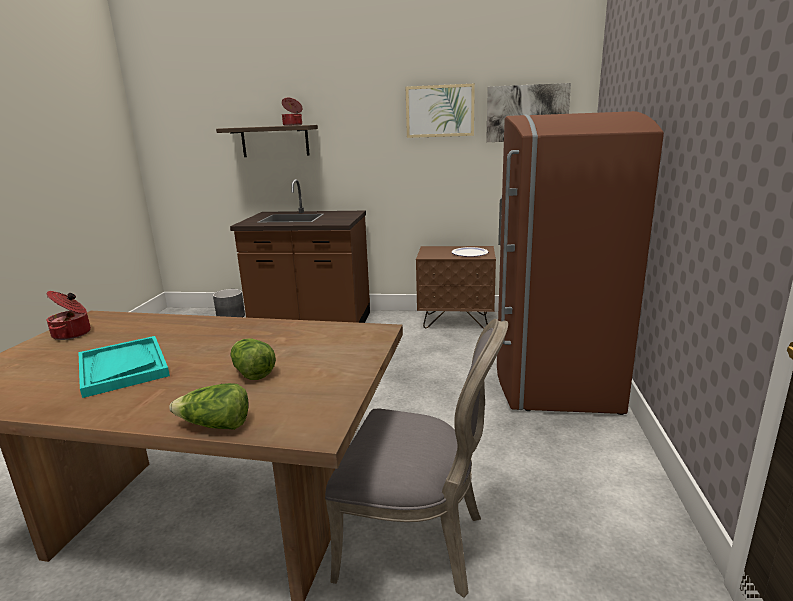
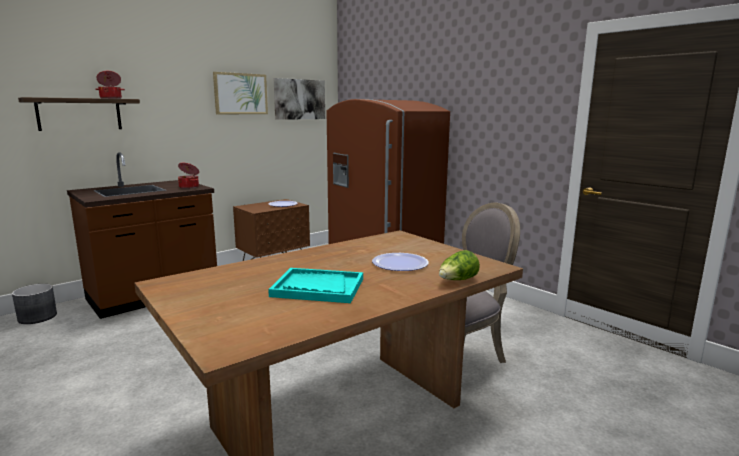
camera: 50 degrees left, 5 degrees down
cooking pot [47,291,91,340] -> cooking pot moved to [178,162,199,189]
lettuce [231,338,276,380] -> plate [372,253,429,271]

